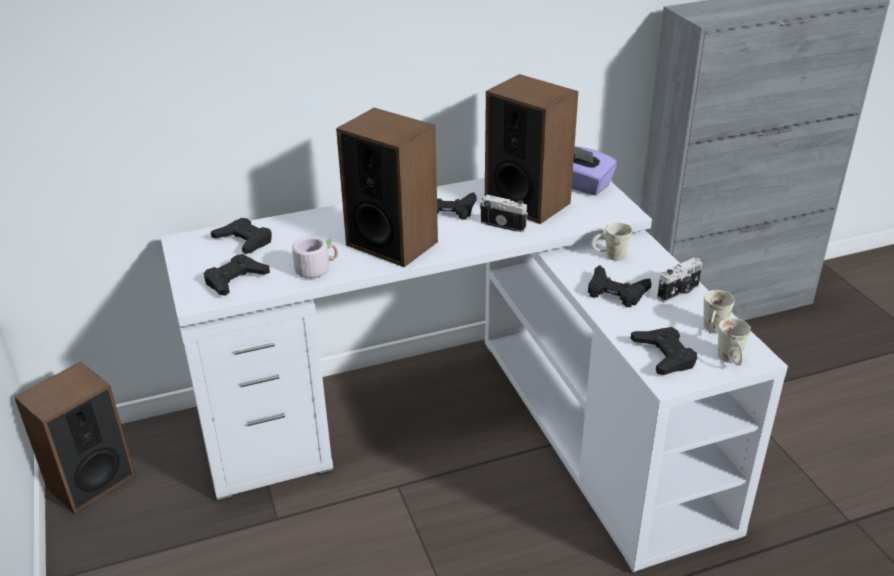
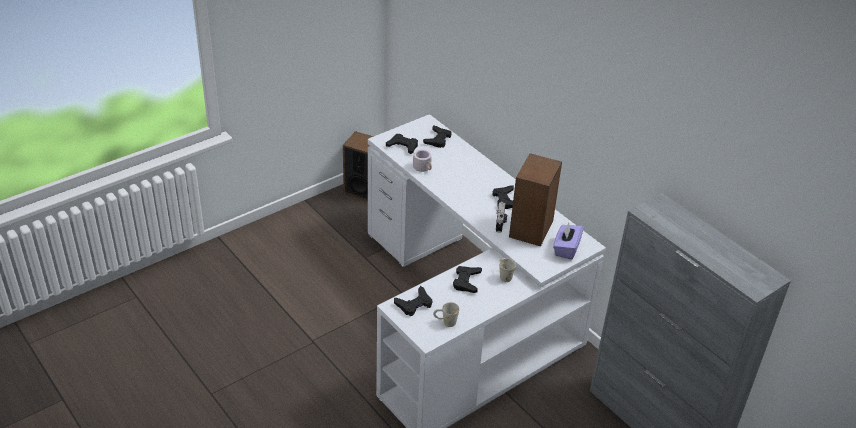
camera: 70 degrees right, 5 degrees up
speaker [336,108,438,267] -> none
camera [657,258,702,302] -> none
white mug [718,318,751,366] -> none

